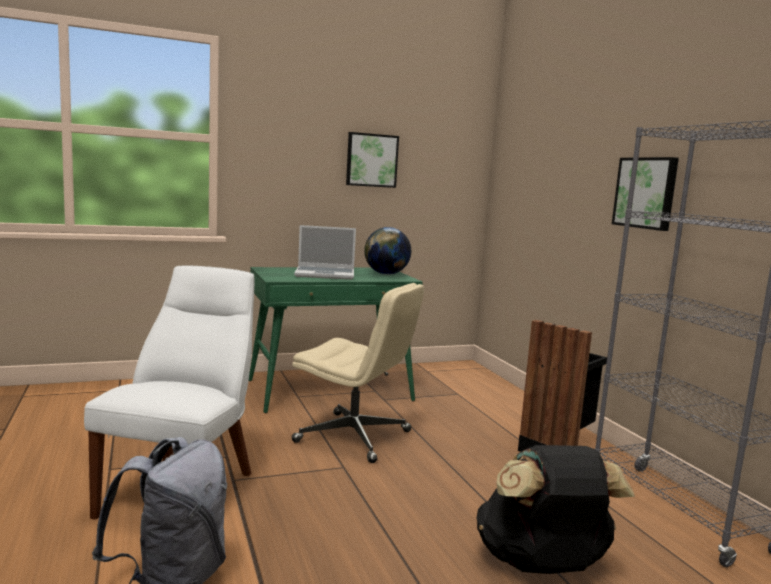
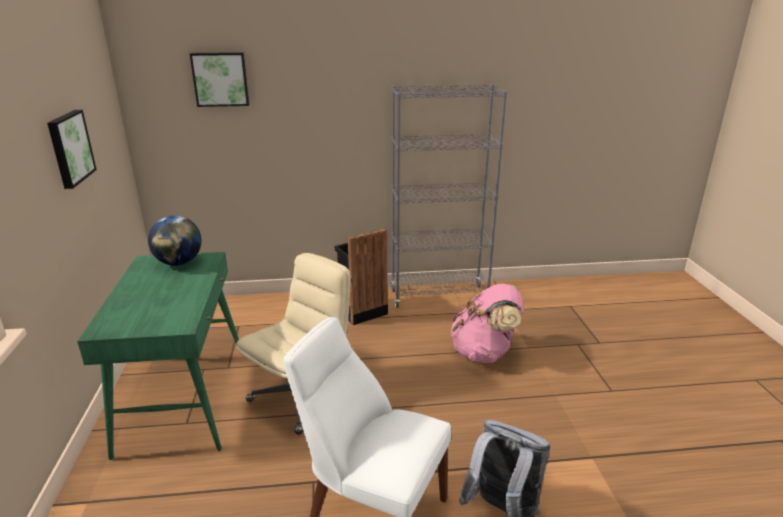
camera: 75 degrees left, 15 degrees up
laptop [294,225,356,280] -> none
black backpack [476,445,635,574] -> pink backpack [451,284,524,363]
picture [612,157,679,231] -> picture moved to [190,52,249,107]

